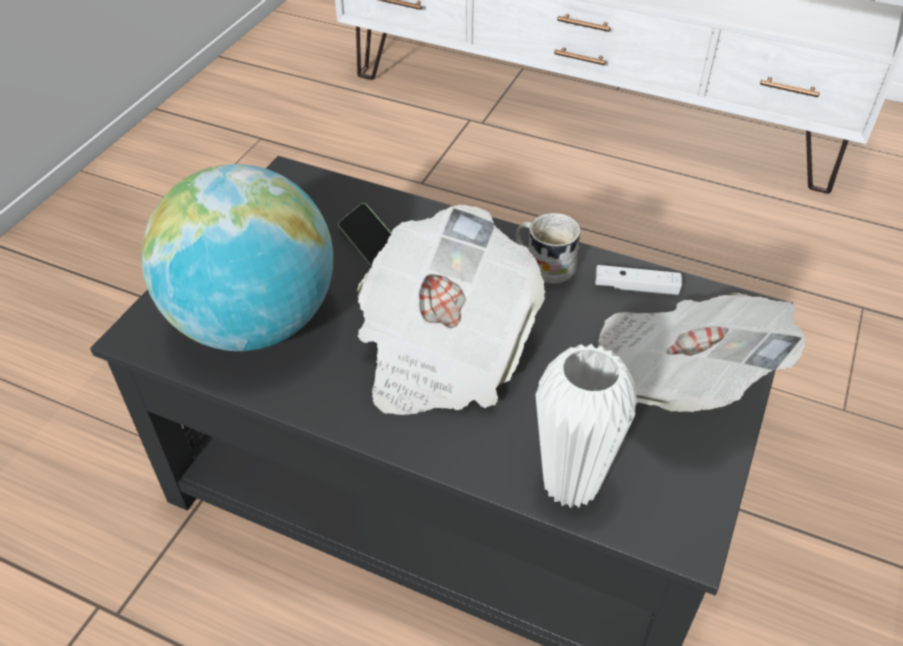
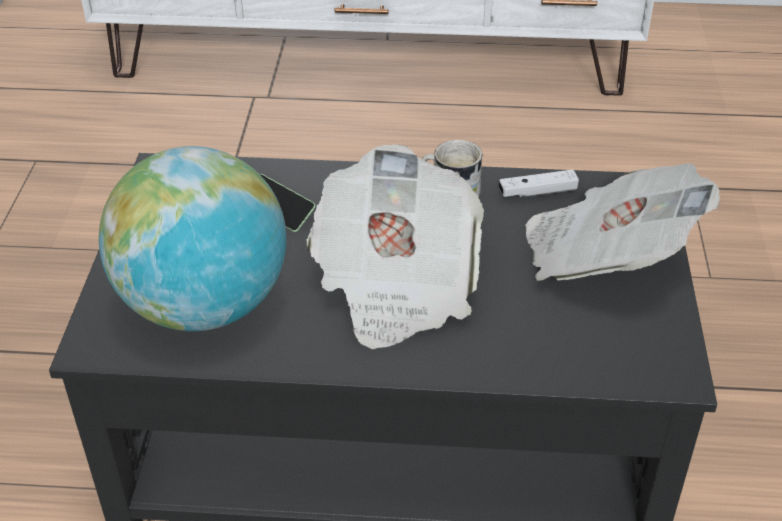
camera: 20 degrees left, 5 degrees down
white vase [535,344,637,508] -> none

